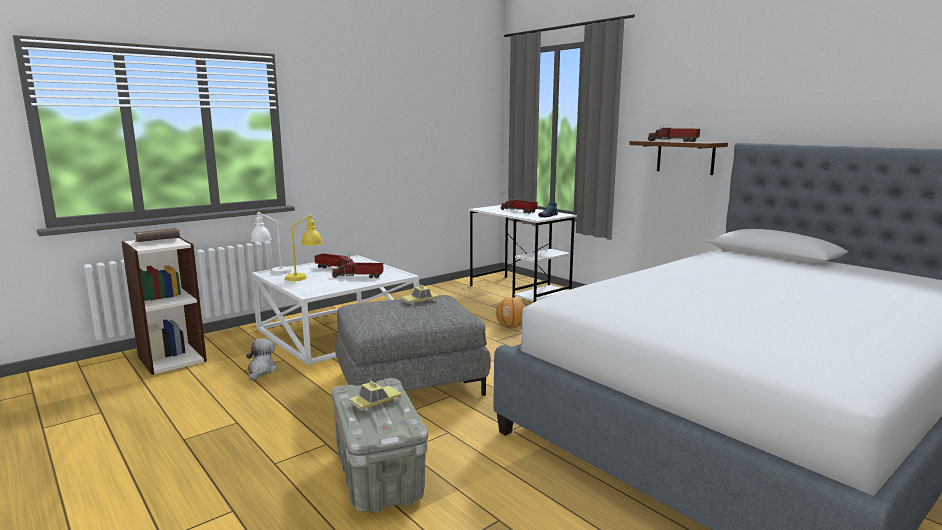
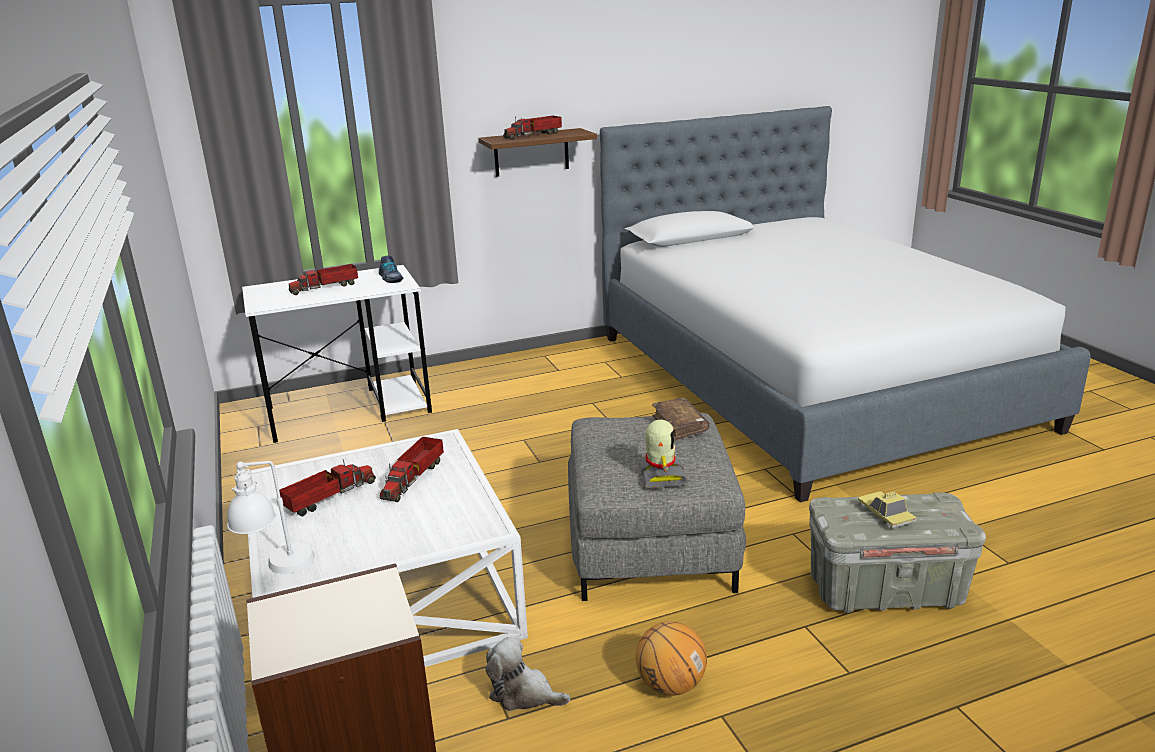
camera: 70 degrees left, 10 degrees up
brown book [134,228,181,242] -> brown book moved to [652,397,709,441]
yellow table lamp [285,215,323,281] -> none
toy car [402,285,439,305] -> none
basketball [496,297,526,328] -> basketball moved to [636,621,707,696]
none -> toy robot [639,420,689,487]

